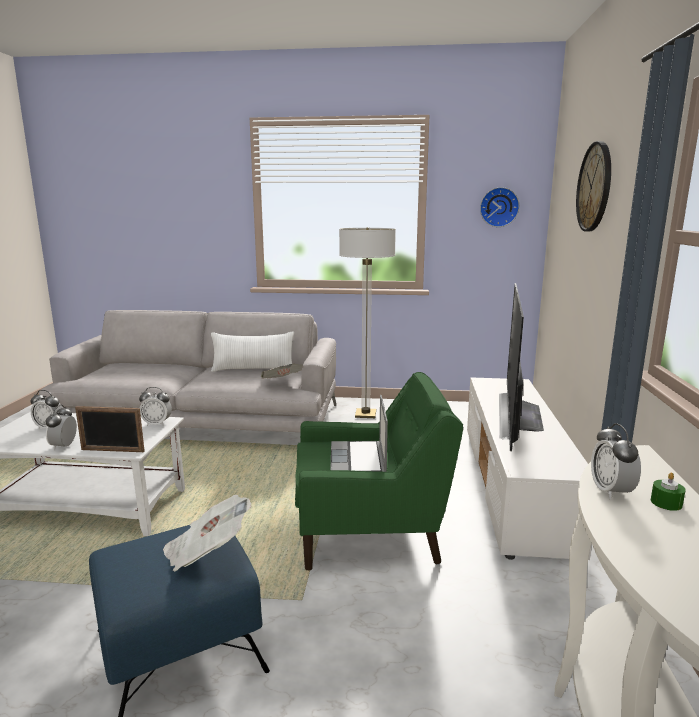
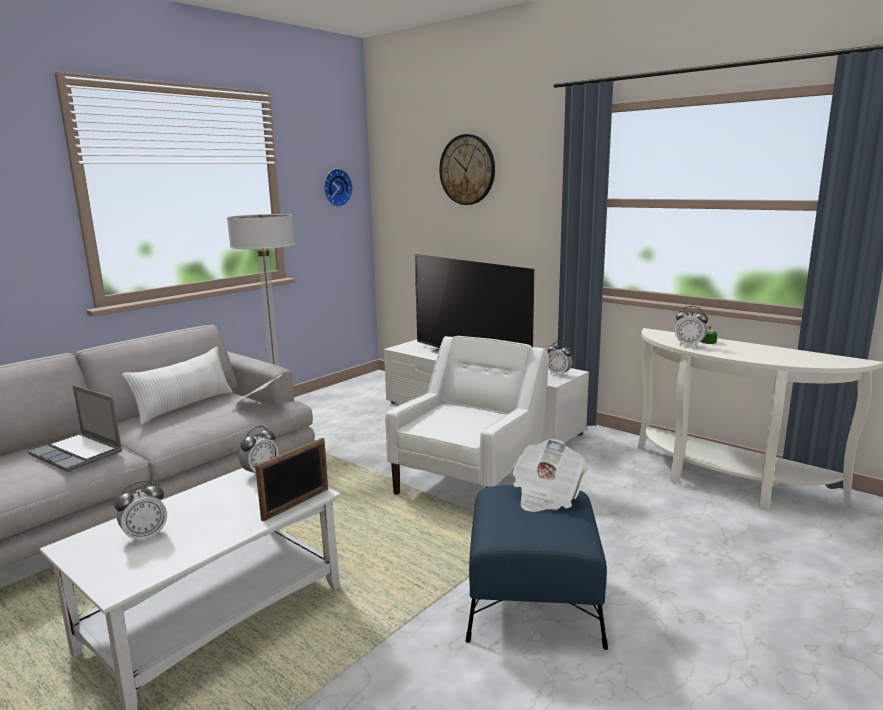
camera: 55 degrees left, 0 degrees up
alarm clock [46,405,77,450] -> alarm clock moved to [547,342,573,377]
green armchair [295,372,463,571] -> white armchair [385,336,549,495]
laptop [330,395,388,472] -> laptop moved to [28,385,122,472]

